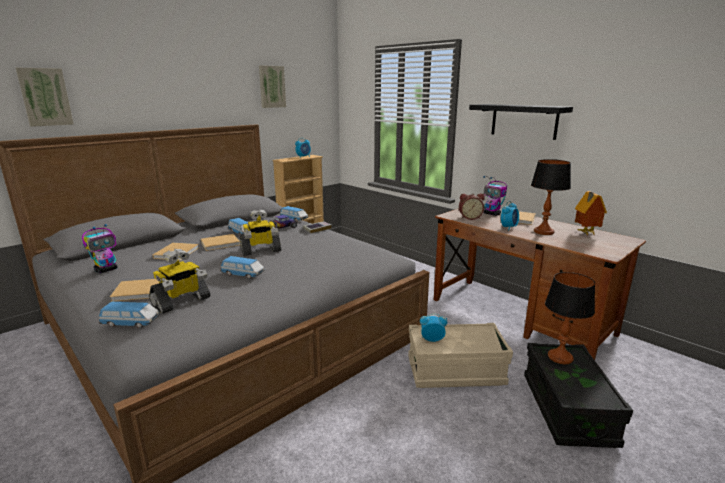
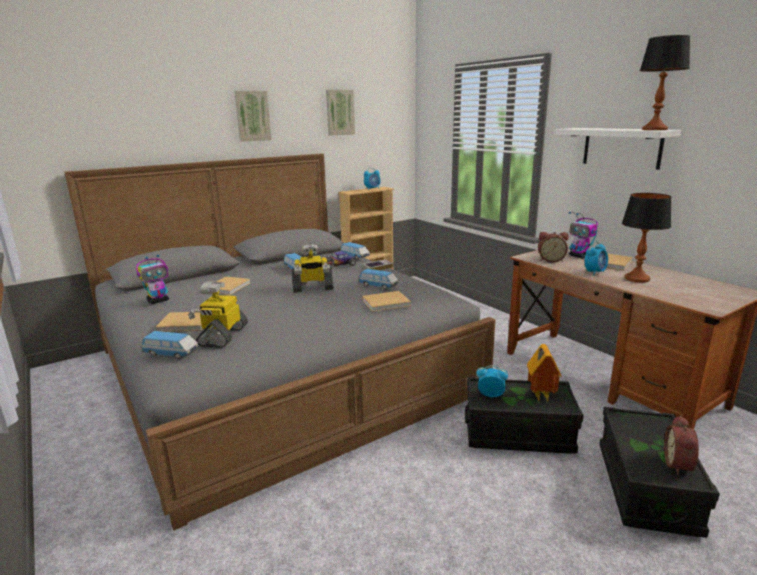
camera: 10 degrees right, 0 degrees up
picture [16,67,74,127] -> picture moved to [234,91,271,142]
toy robot [149,249,211,314] -> toy robot turned 135 degrees clockwise [188,281,248,348]
beige book [201,234,240,251] -> beige book moved to [362,291,411,312]
toy car [220,256,265,279] -> toy car moved to [358,269,399,290]
beige storage box [408,323,513,388] -> black storage box [465,377,584,454]
black shelf [469,104,573,140] -> white shelf [555,128,681,170]
table lamp [545,272,595,364] -> table lamp moved to [640,35,690,130]
toy house [575,191,607,235] -> toy house moved to [527,344,562,401]
none -> alarm clock [664,415,699,475]

